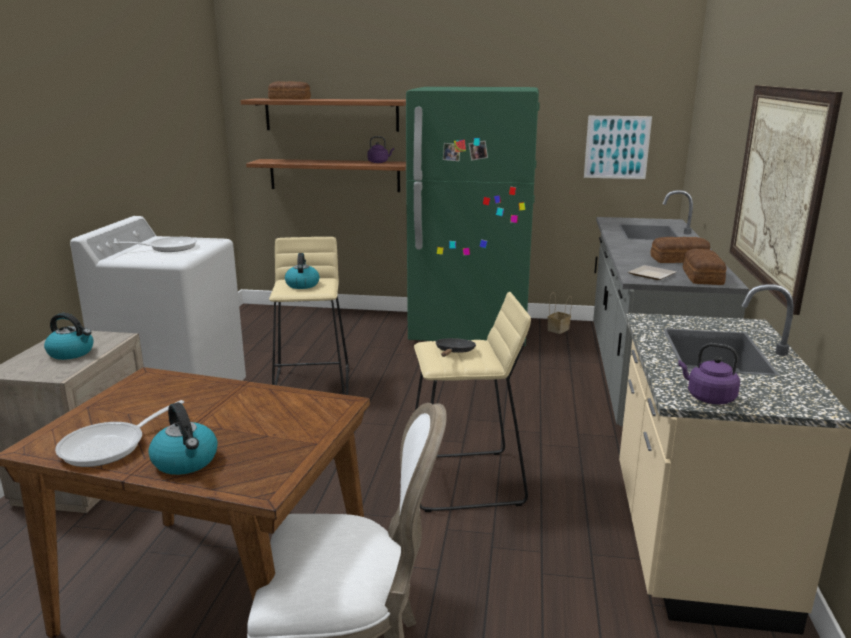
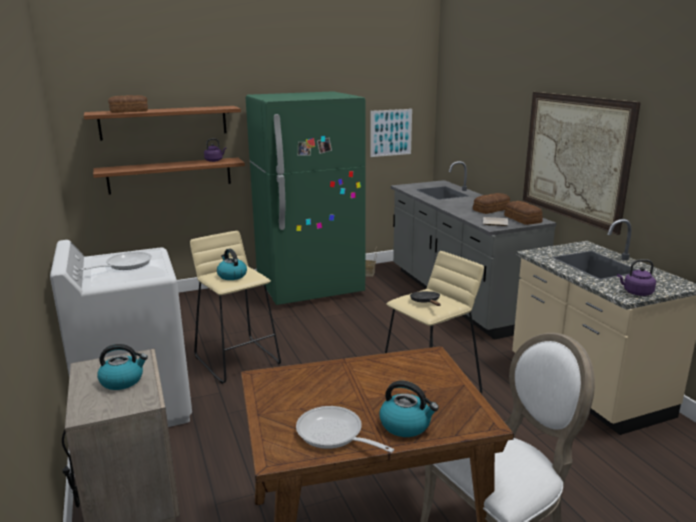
camera: 30 degrees left, 0 degrees up
frying pan [55,400,184,467] -> frying pan turned 120 degrees clockwise [296,406,394,453]

